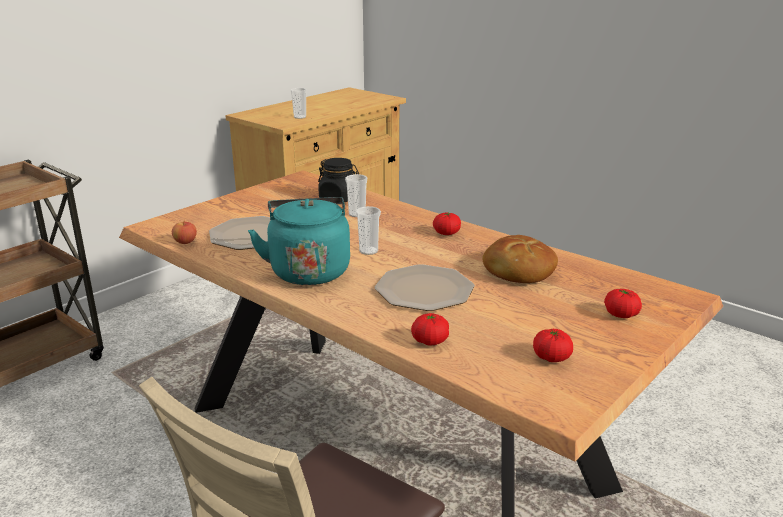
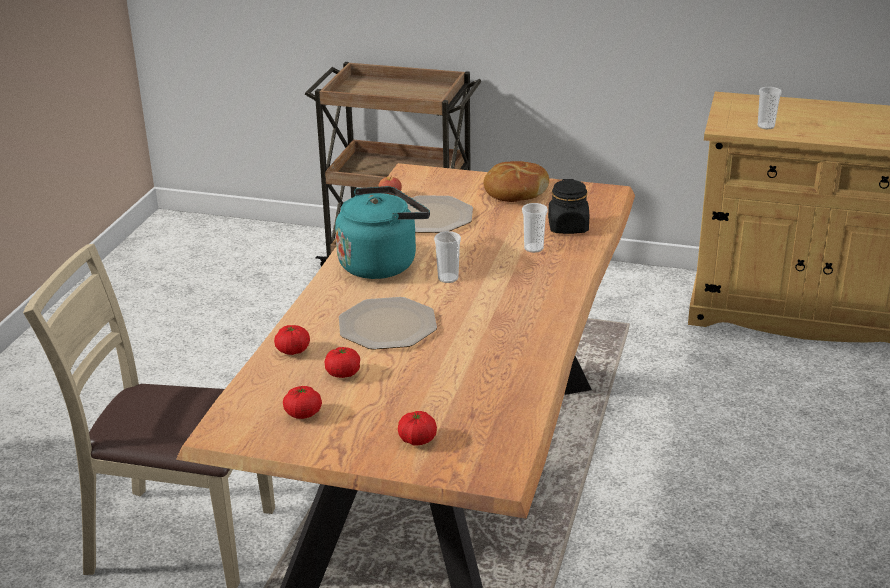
camera: 65 degrees right, 5 degrees up
tomato [433,212,461,235] -> tomato moved to [325,347,360,378]
bread [482,235,558,283] -> bread moved to [484,161,549,202]

